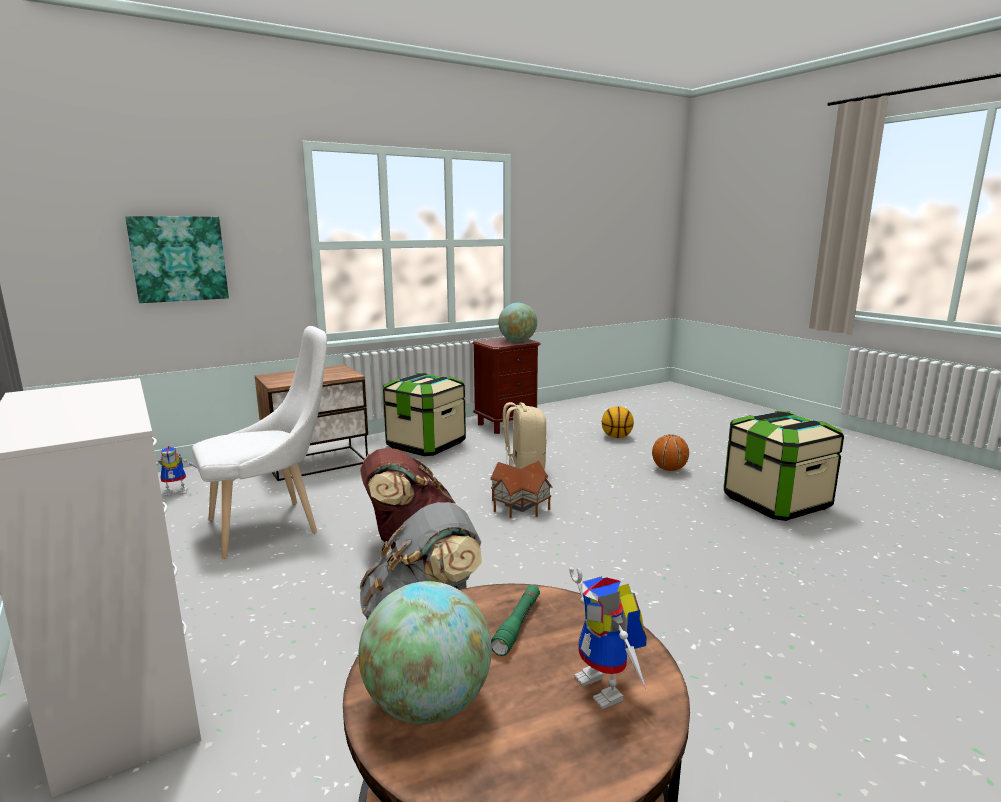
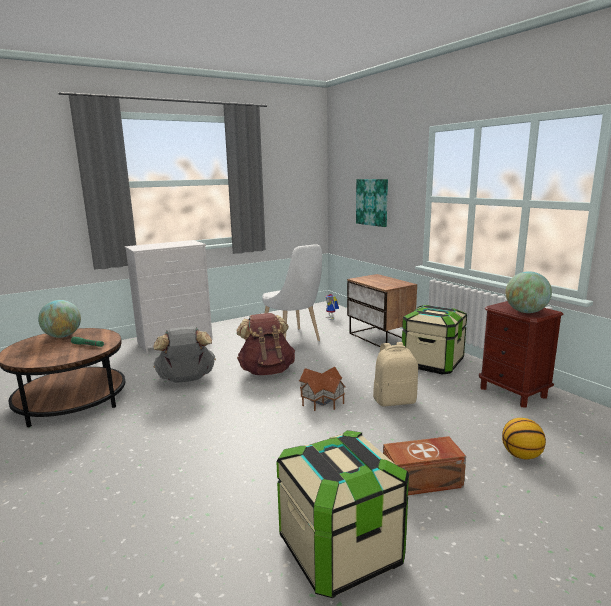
camera: 90 degrees right, 0 degrees up
toy robot [570,567,647,709] -> none
basketball [652,434,689,471] -> brown storage box [383,436,466,495]

